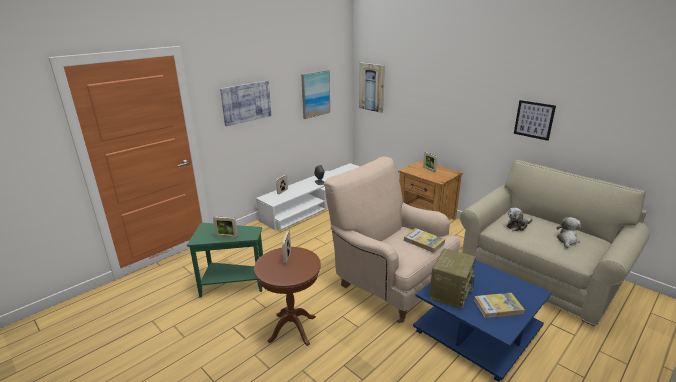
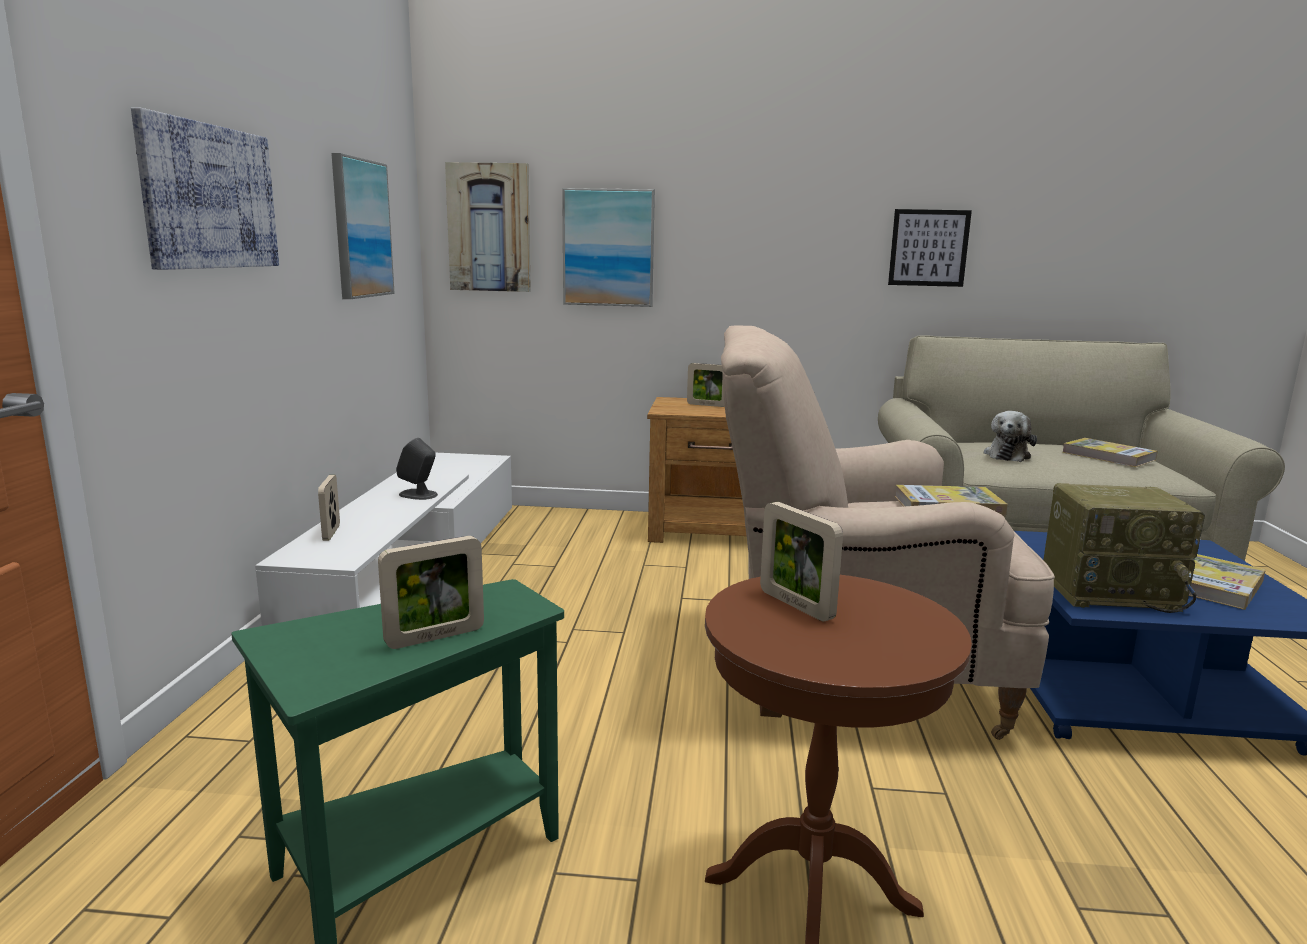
camera: 40 degrees left, 10 degrees down
radio [430,248,476,309] -> radio turned 105 degrees clockwise [1043,483,1205,613]
plush toy [556,217,581,249] -> book [1062,438,1158,467]
none -> picture [562,188,655,307]

